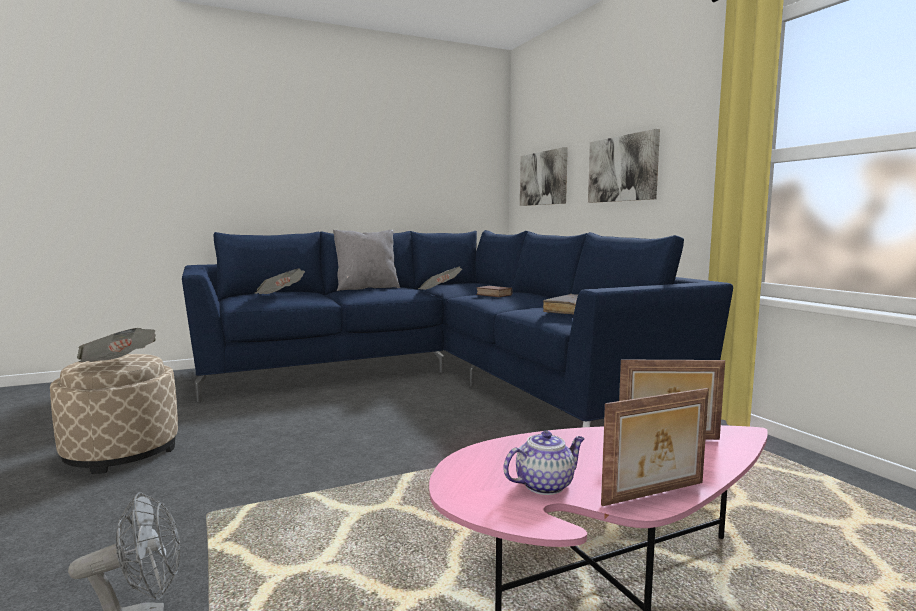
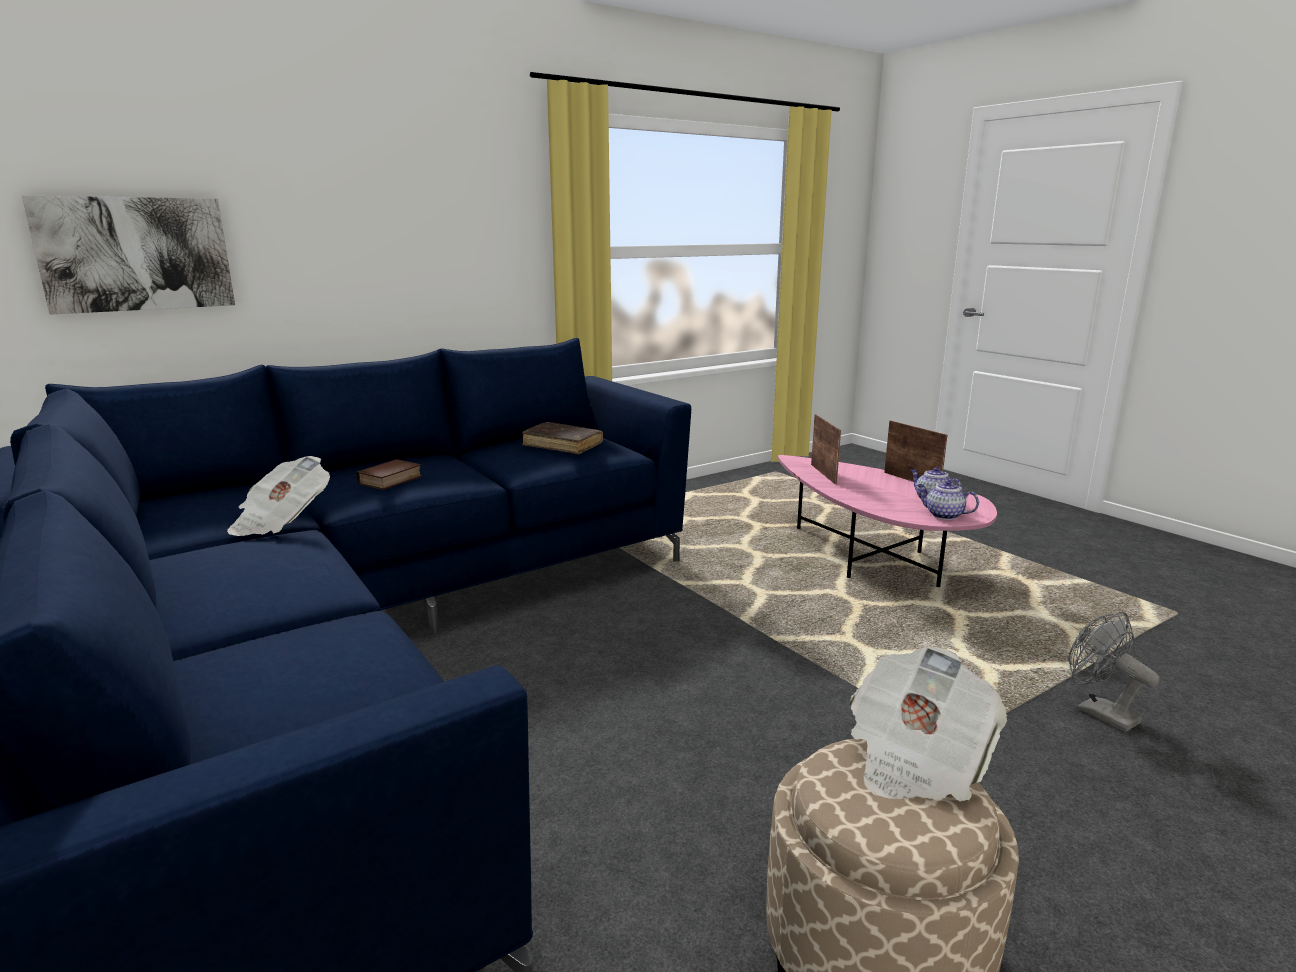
camera: 100 degrees left, 10 degrees up
newspaper [255,269,305,294] -> none
grey pillow [333,230,400,291] -> none
picture [588,129,660,203] -> none
none -> teapot [917,480,979,520]

